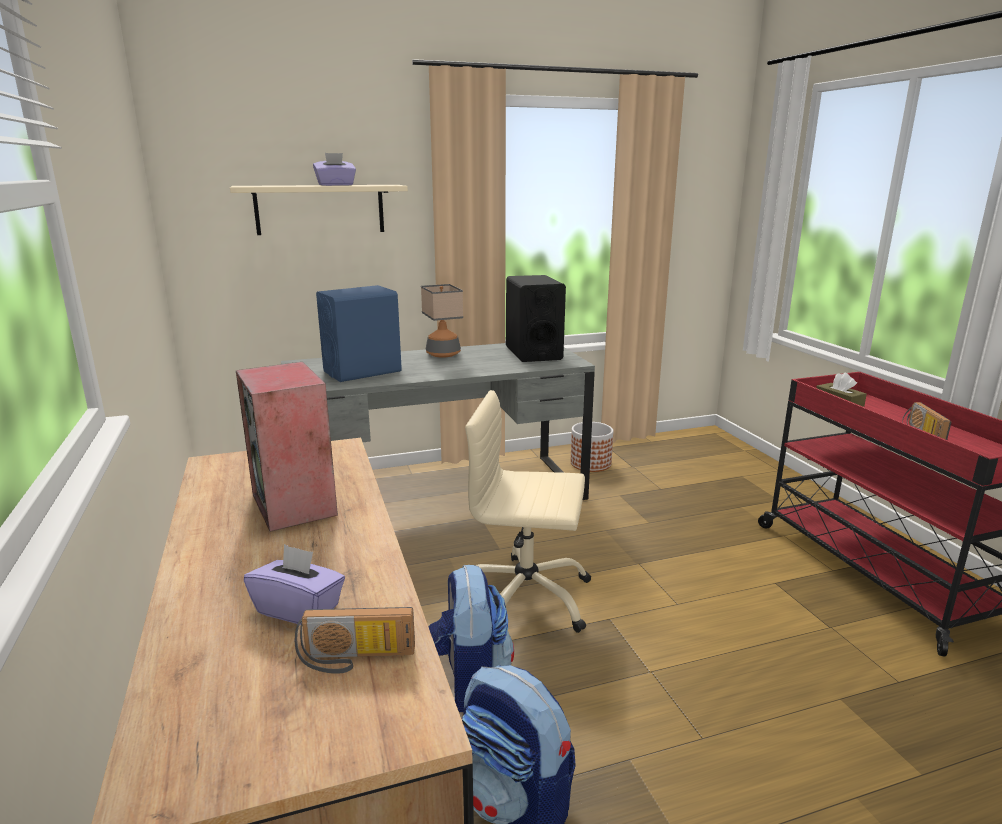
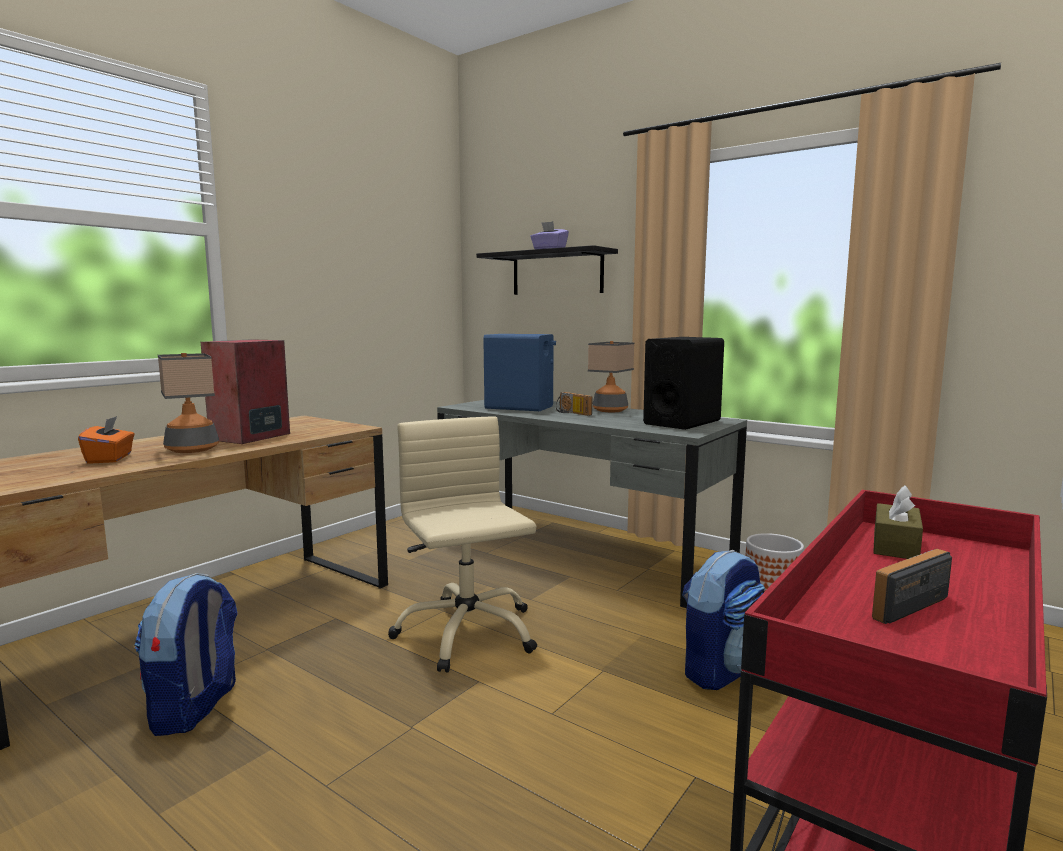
camera: 55 degrees right, 10 degrees down
beige shelf [230,185,408,235] -> black shelf [476,245,618,295]
purple tissue box [243,544,345,626] -> orange tissue box [78,416,135,464]
radio [294,607,415,674] -> radio moved to [556,392,592,416]
backpack [428,565,514,712] -> backpack moved to [682,550,765,690]
none -> table lamp [158,353,219,453]

